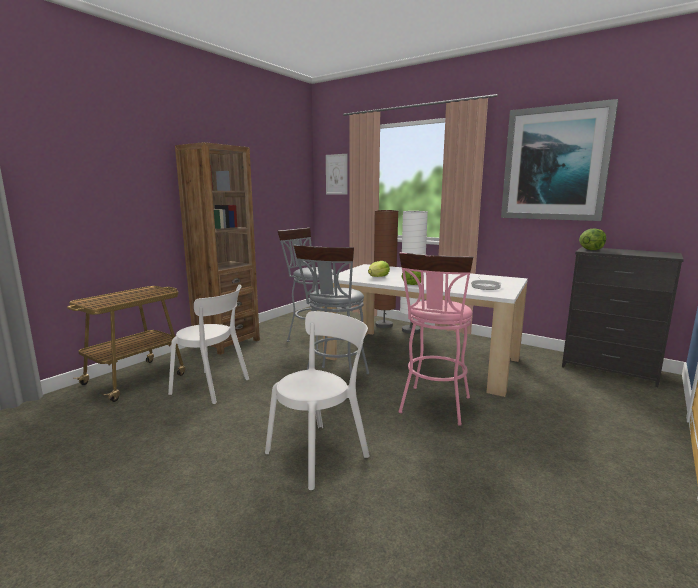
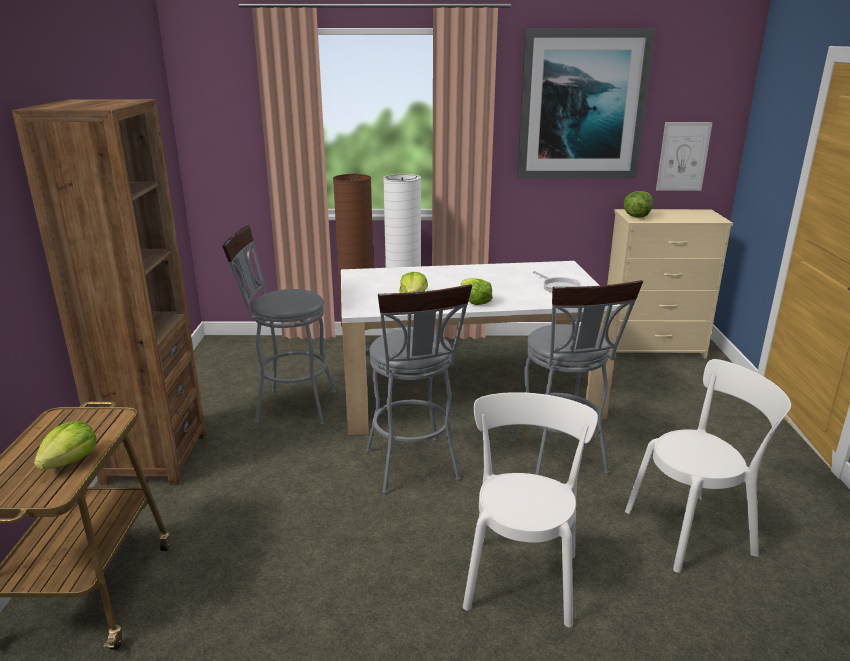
camera: 35 degrees left, 10 degrees up
white chair [168,284,249,404] -> white chair moved to [625,359,791,573]
picture [326,154,348,195] -> picture moved to [656,122,713,191]
pink stool [398,252,473,426] -> grey stool [510,280,643,475]
black dresser [562,247,684,387] -> beige dresser [607,209,733,358]
none -> lettuce [34,421,96,470]

